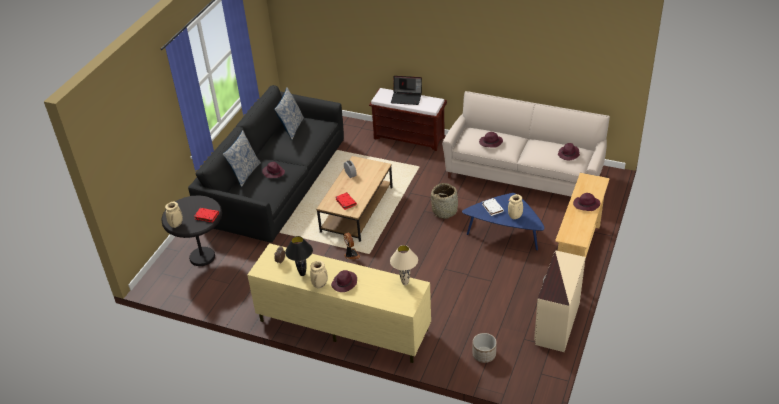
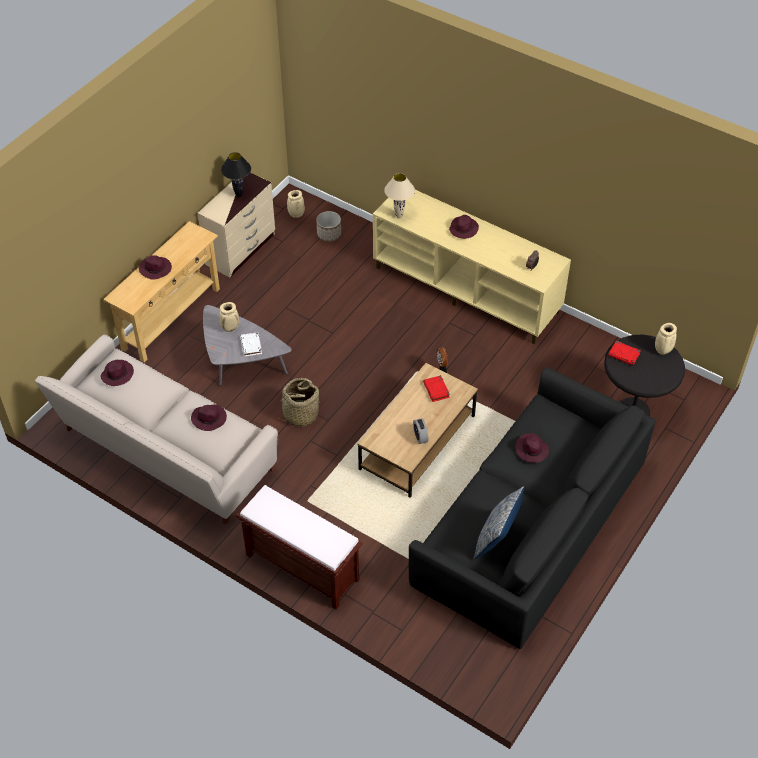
camera: 170 degrees left, 10 degrees up
pillow [223,130,261,187] -> none
black table lamp [285,236,313,276] -> black table lamp moved to [221,152,251,197]
beige vase [310,261,328,288] -> beige vase moved to [287,190,305,218]
laptop [391,76,422,105] -> none
blue coffee table [462,193,545,250] -> grey coffee table [203,305,292,386]

